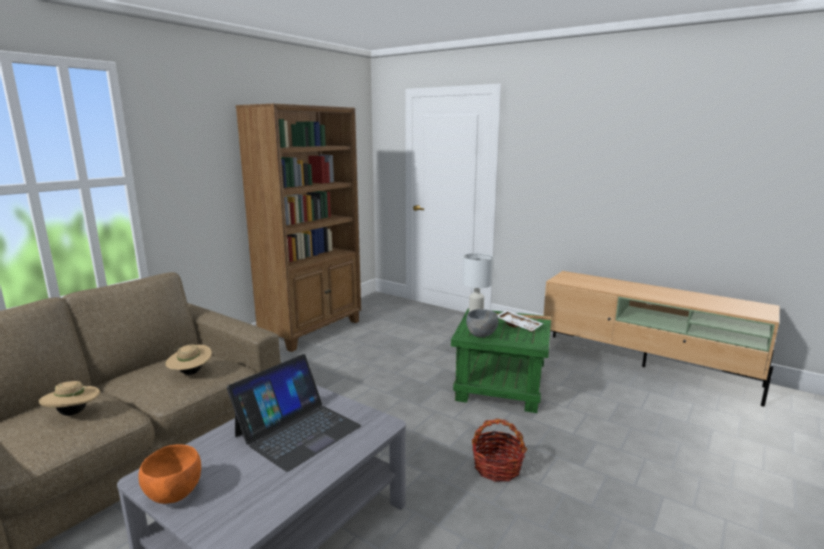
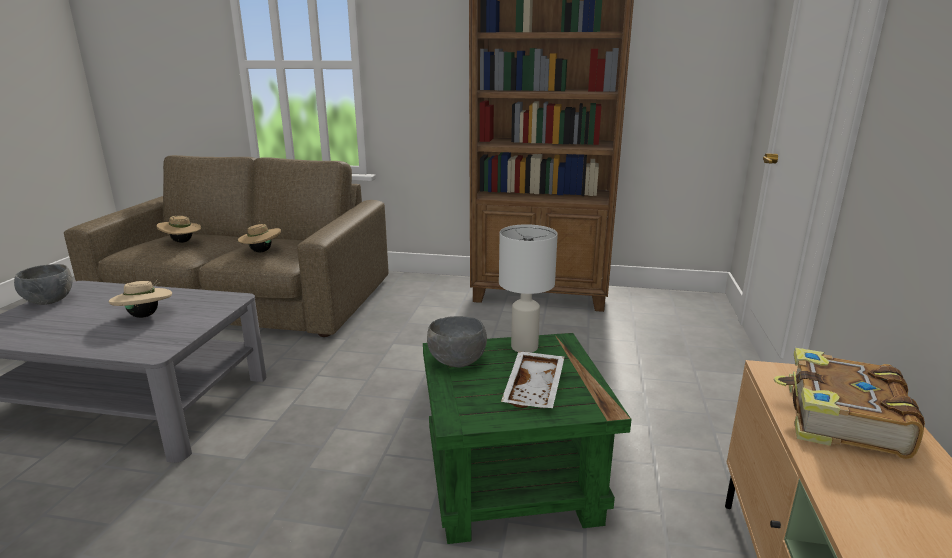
camera: 65 degrees right, 5 degrees up
orange bowl [138,444,201,504] -> grey bowl [14,264,73,305]
laptop [227,354,361,472] -> beige hat [109,279,172,318]
basket [472,418,527,482] -> none
none -> book [774,348,925,459]

